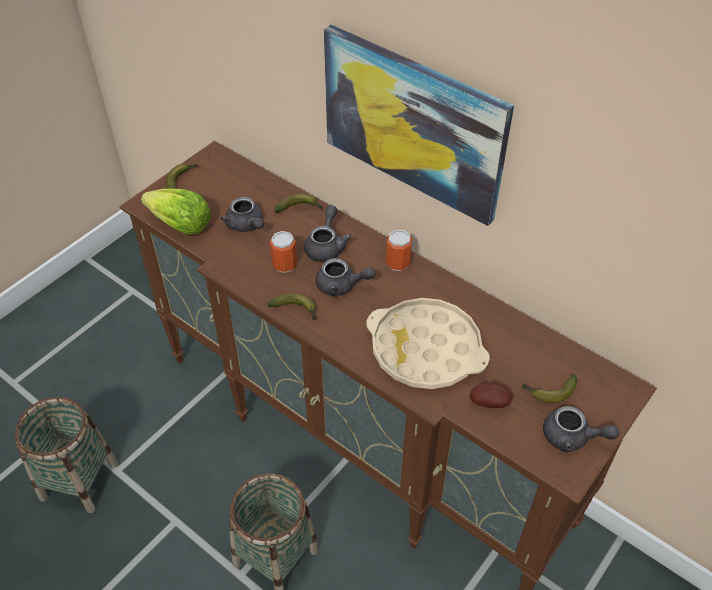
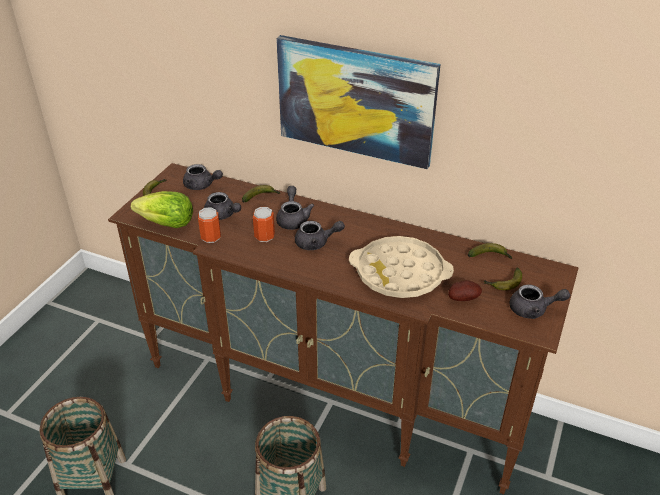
camera: 15 degrees left, 10 degrees down
banana [267,293,316,320] -> banana moved to [468,243,512,259]
can [386,229,412,271] -> can moved to [198,207,221,243]
none -> grey teapot [183,164,223,190]

